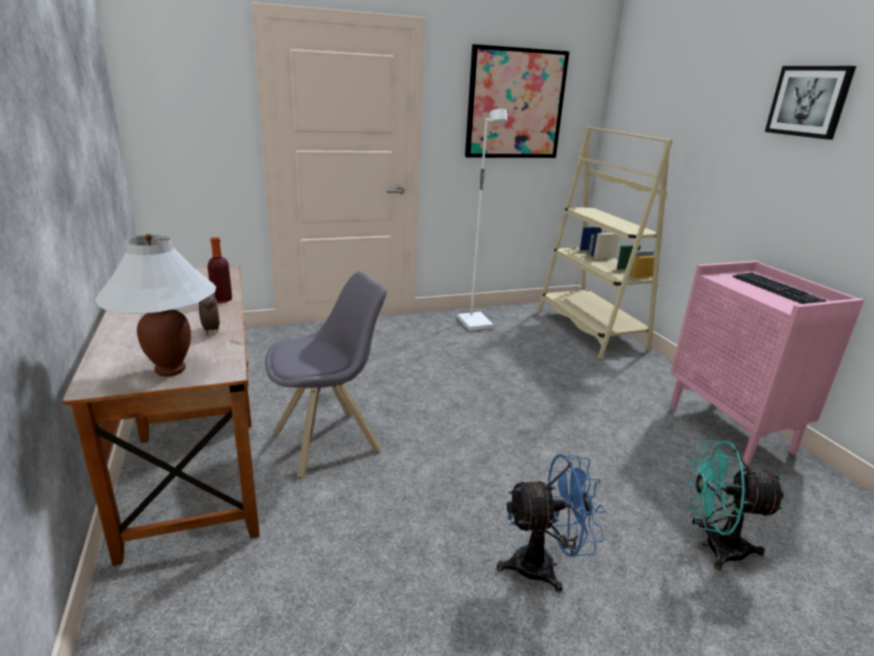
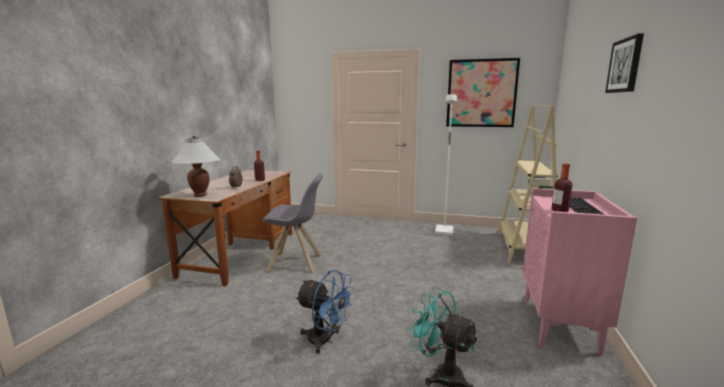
camera: 35 degrees right, 10 degrees down
none -> bottle [551,163,573,212]

